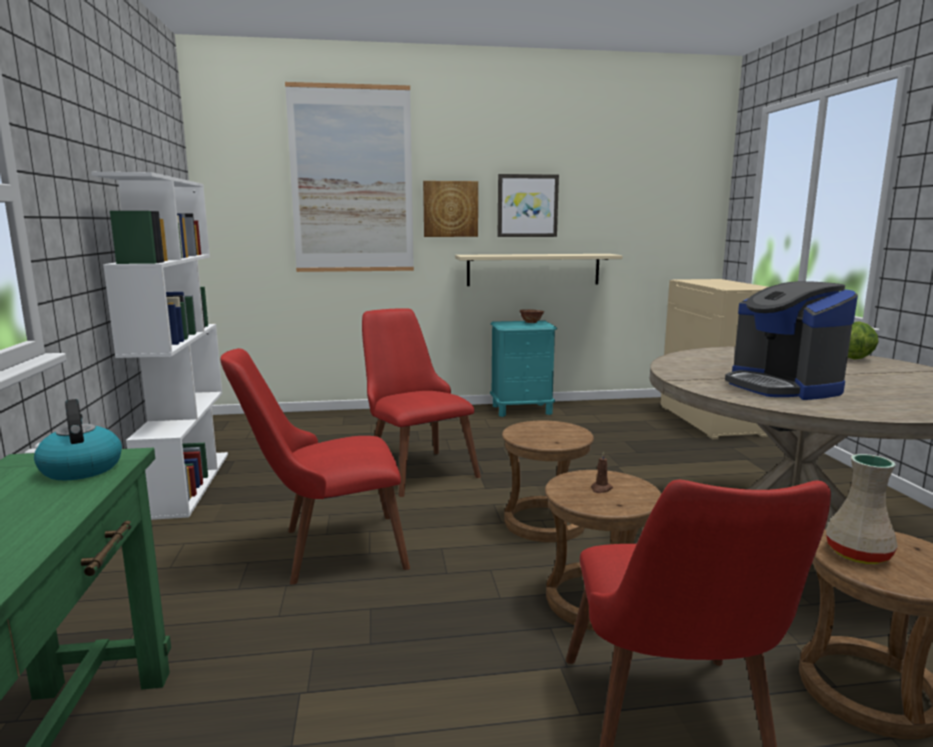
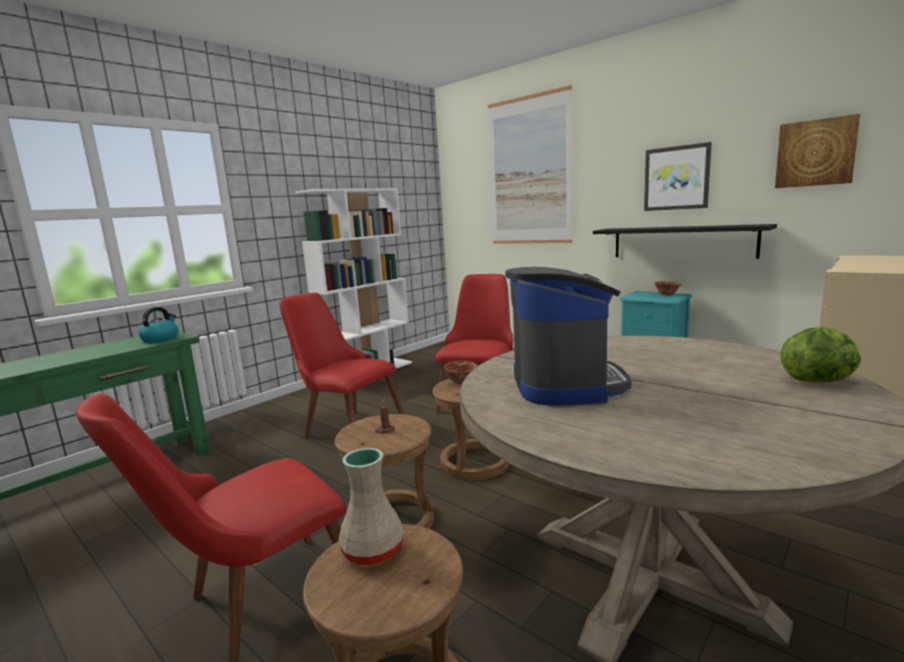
camera: 50 degrees right, 0 degrees up
picture [423,181,478,237] -> picture moved to [775,114,860,188]
beige shelf [455,254,623,286] -> black shelf [593,224,777,259]
coffee machine [725,281,858,400] -> coffee machine turned 150 degrees clockwise [505,267,631,406]
none -> bowl [444,361,477,384]

